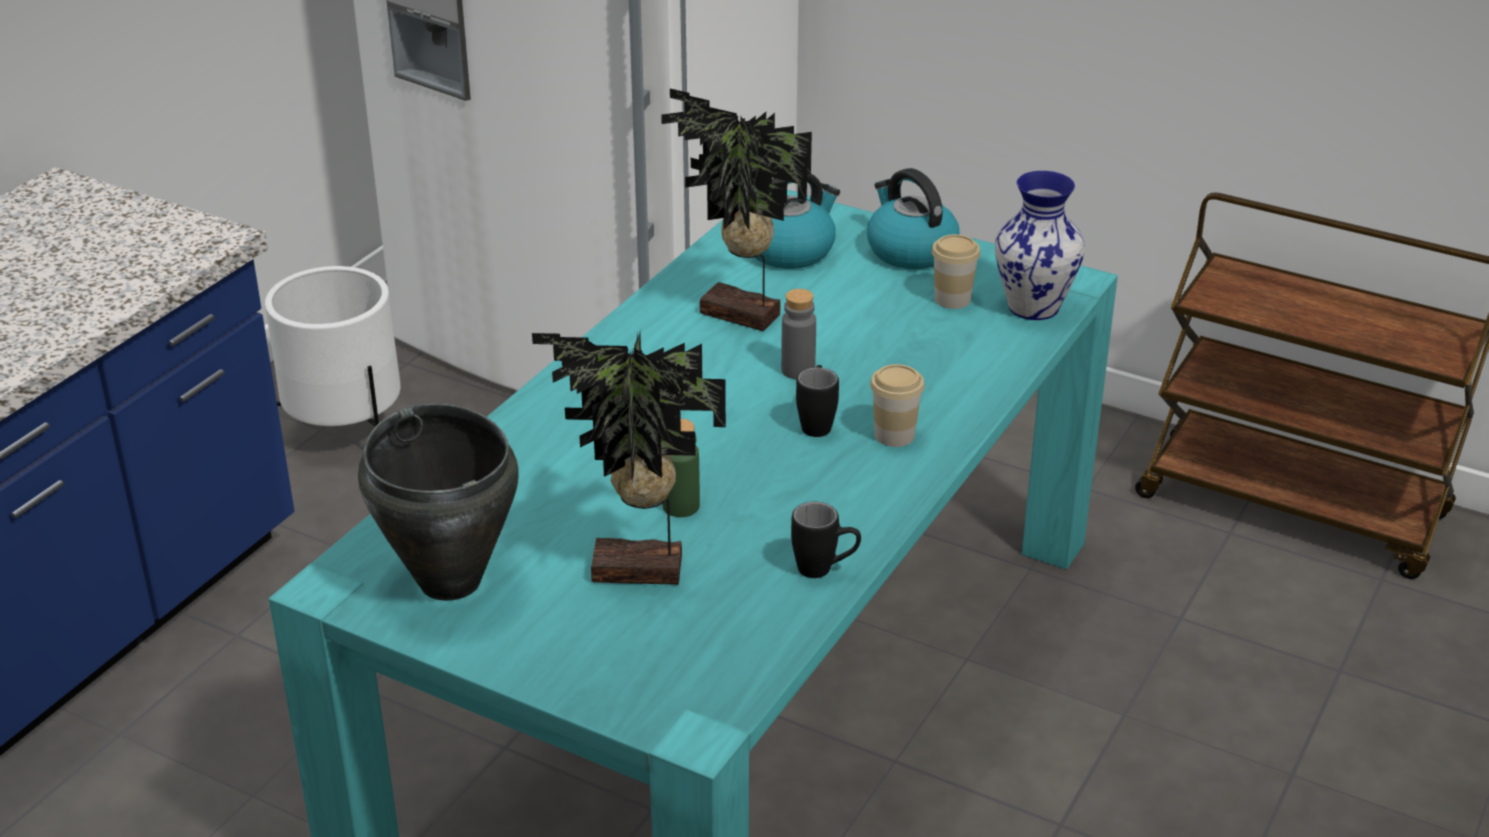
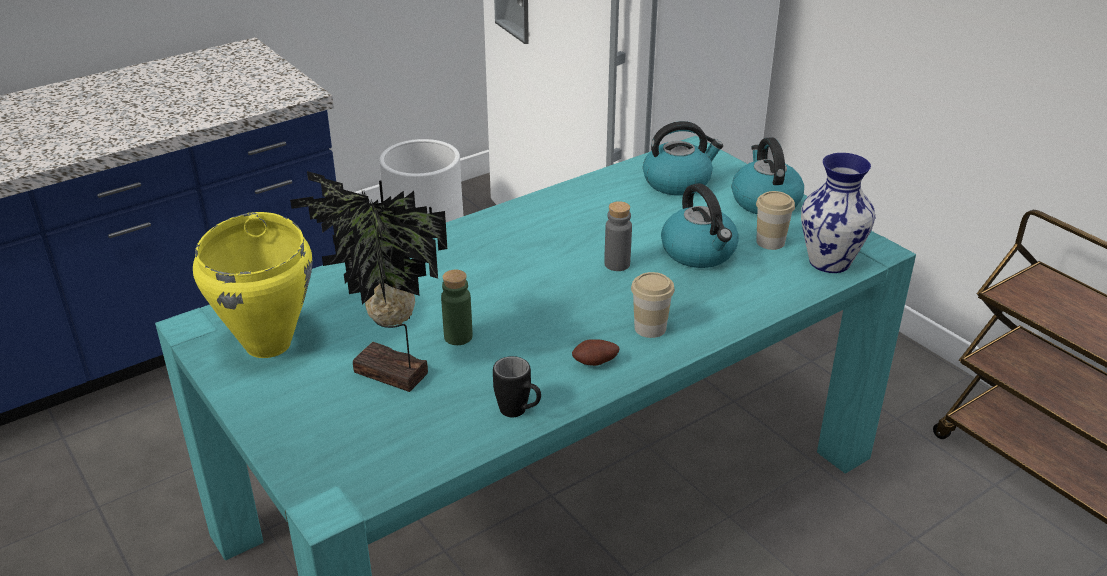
camera: 25 degrees right, 0 degrees up
black cooking pot [358,403,519,601] -> yellow cooking pot [193,212,313,358]
potted plant [661,89,812,331] -> none
black mug [796,365,839,437] -> none
none -> potato [572,340,620,366]
none -> kettle [661,183,739,268]

